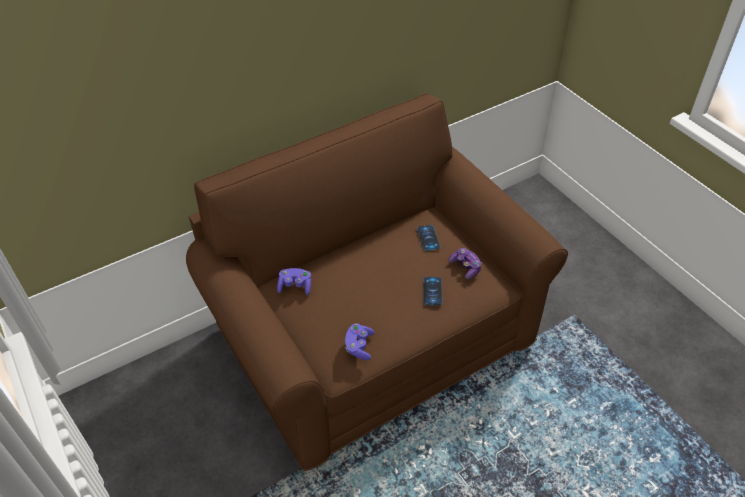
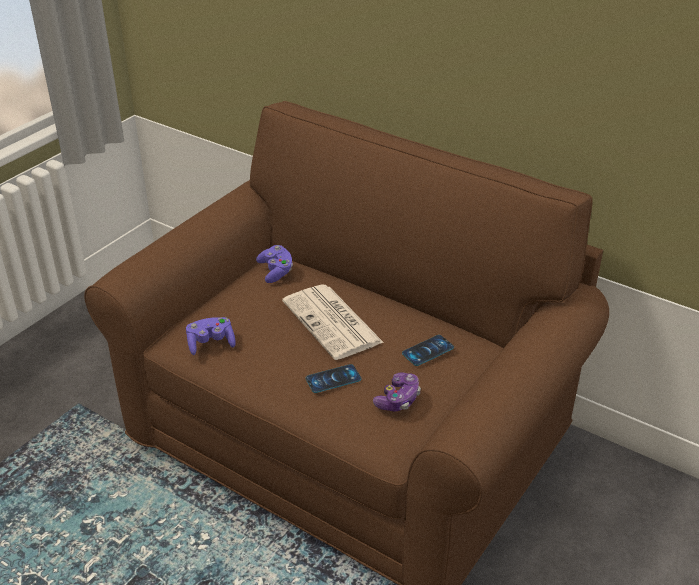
camera: 65 degrees right, 10 degrees down
none -> newspaper [282,284,384,360]

